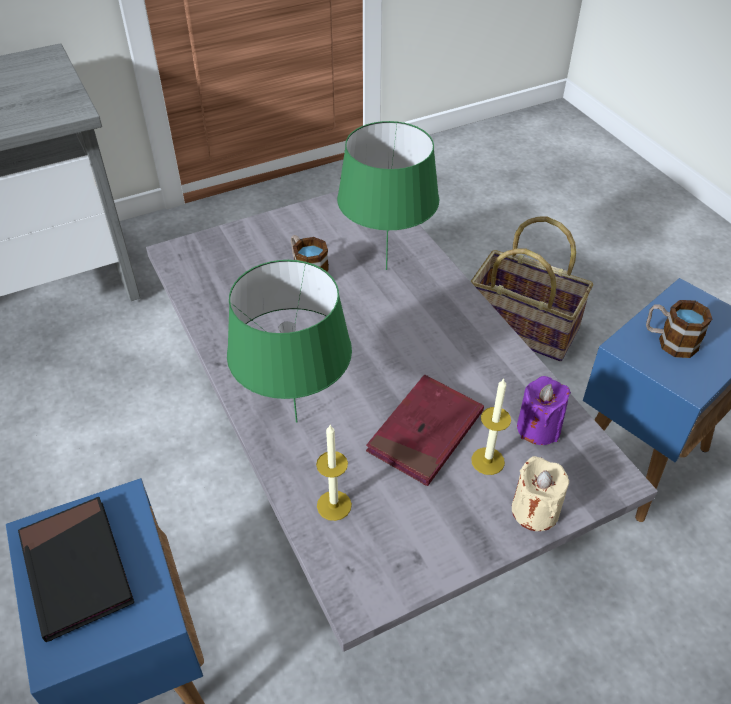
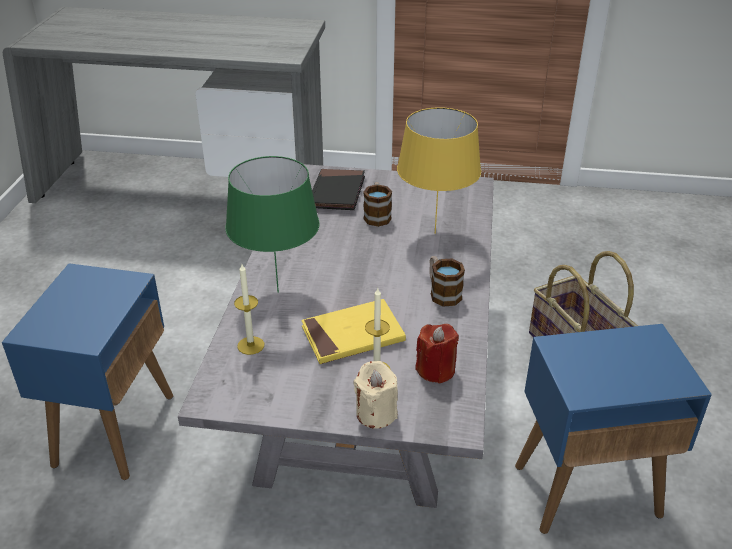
camera: 35 degrees right, 10 degrees down
black book [18,497,134,642] -> black book moved to [312,169,365,210]
green table lamp [337,121,439,270] -> yellow table lamp [397,107,481,234]
red book [366,375,484,486] -> yellow book [301,299,406,364]
purple candle [517,376,571,445] -> red candle [415,324,459,384]
mug [646,300,712,358] -> mug moved to [429,256,465,307]

